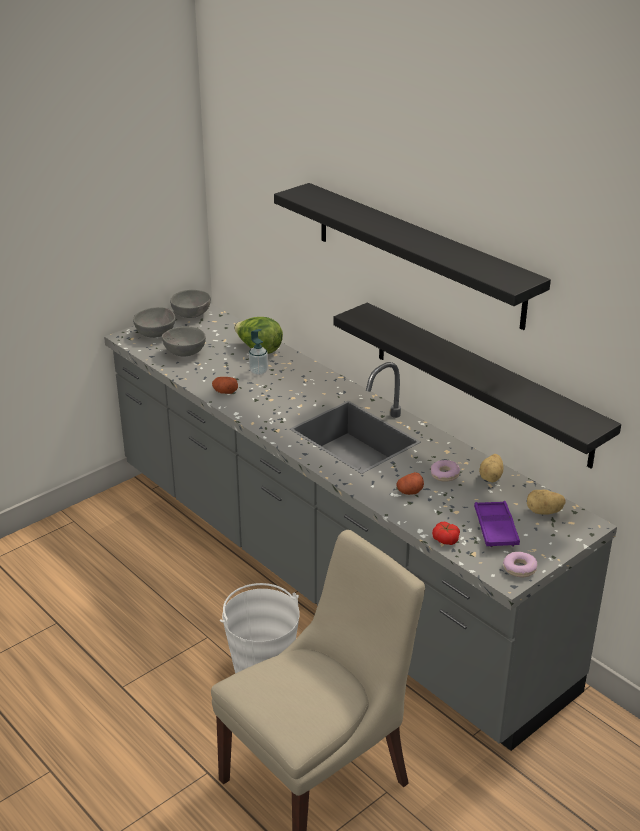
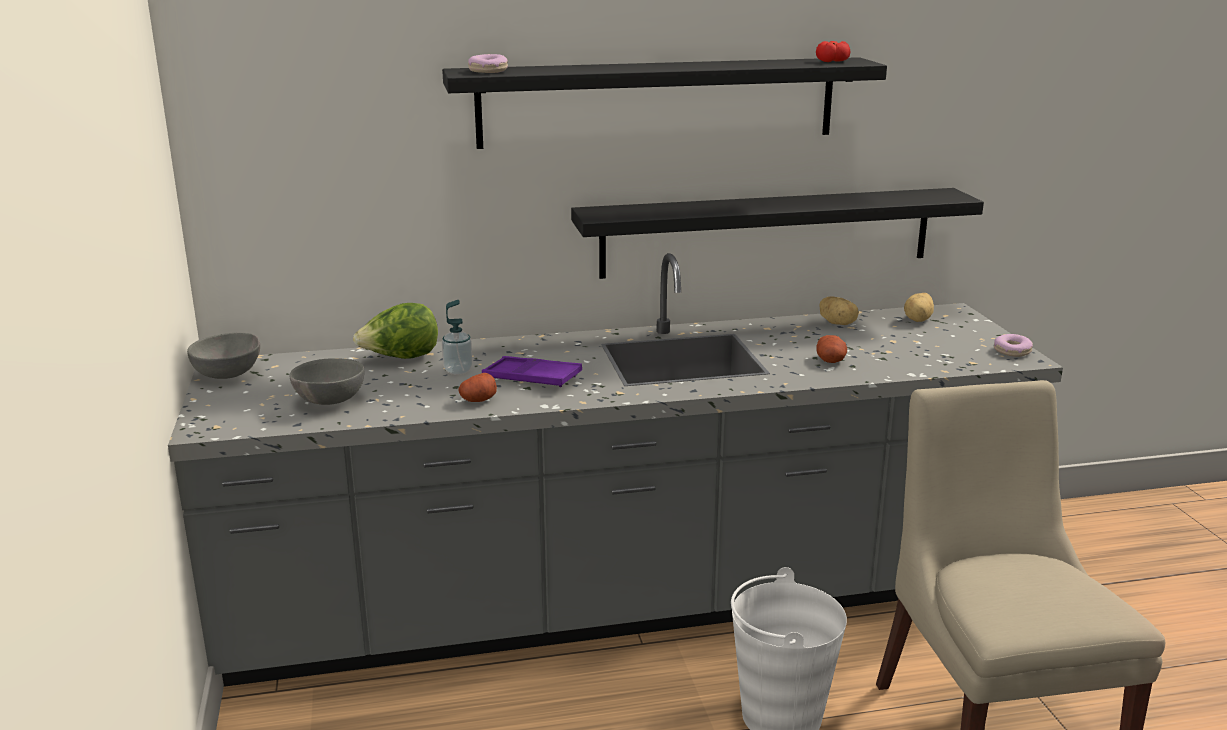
camera: 60 degrees left, 10 degrees down
grey bowl [133,307,175,338] -> none
donut [431,460,460,482] -> donut moved to [468,54,508,73]
tomato [432,522,460,545] -> tomato moved to [816,41,850,62]
purple tray [474,501,520,547] -> purple tray moved to [482,356,582,387]

